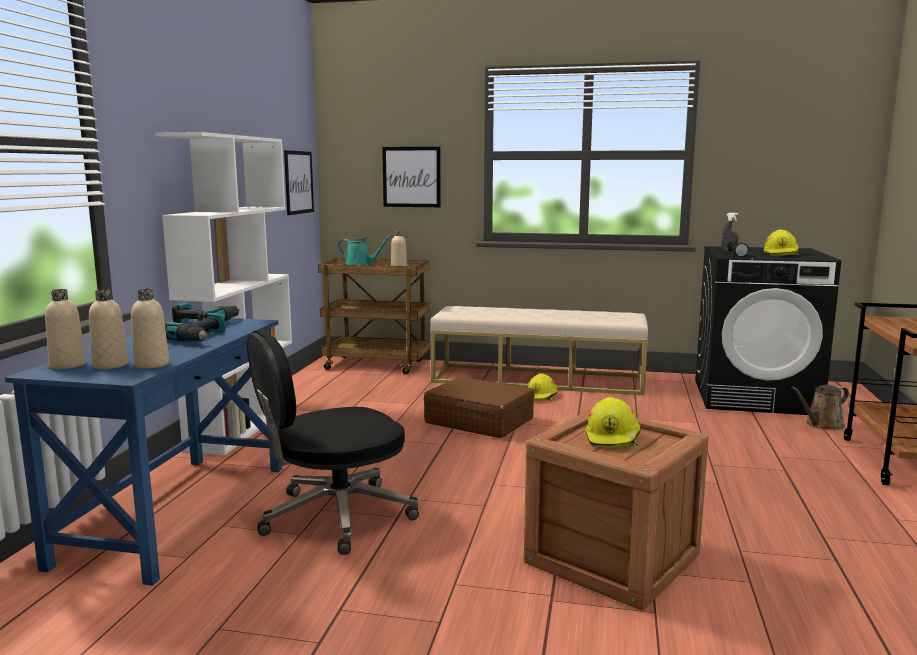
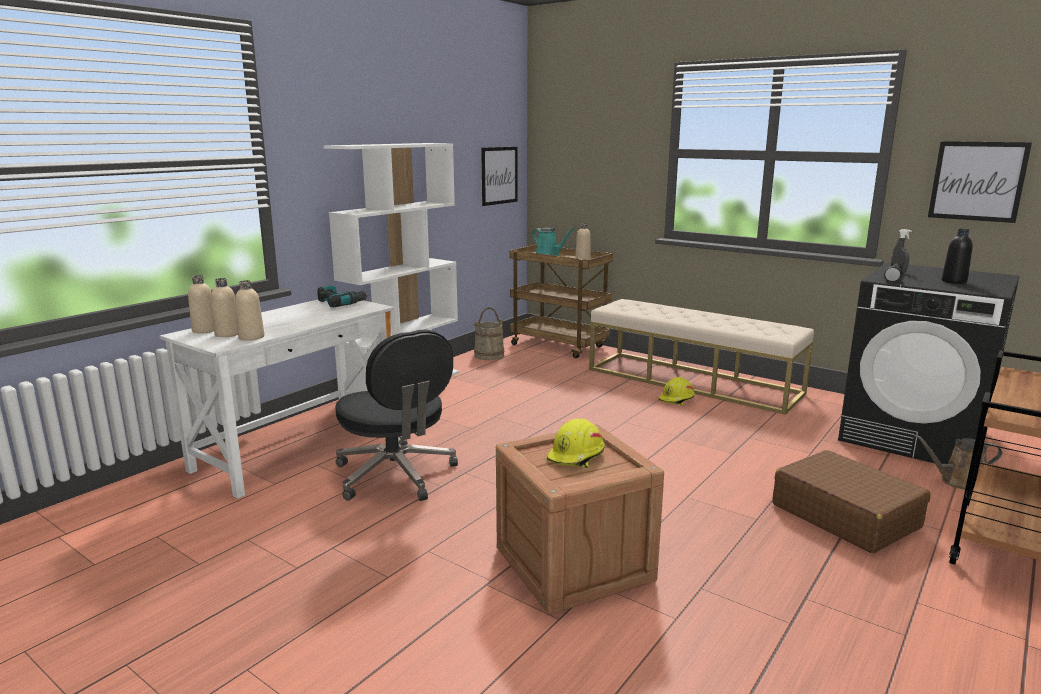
camera: 25 degrees right, 5 degrees up
blue desk [5,318,282,586] -> white desk [160,300,394,499]
power drill [165,312,226,342] -> none
black office chair [247,329,419,555] -> black office chair turned 120 degrees counterclockwise [335,330,458,501]
picture [382,147,441,207] -> picture moved to [928,141,1032,223]
brown suitcase [424,377,535,438] -> brown suitcase moved to [772,450,930,553]
yellow hard hat [763,229,799,256] -> black bottle [942,229,973,284]
none -> beige bucket [474,307,504,360]

